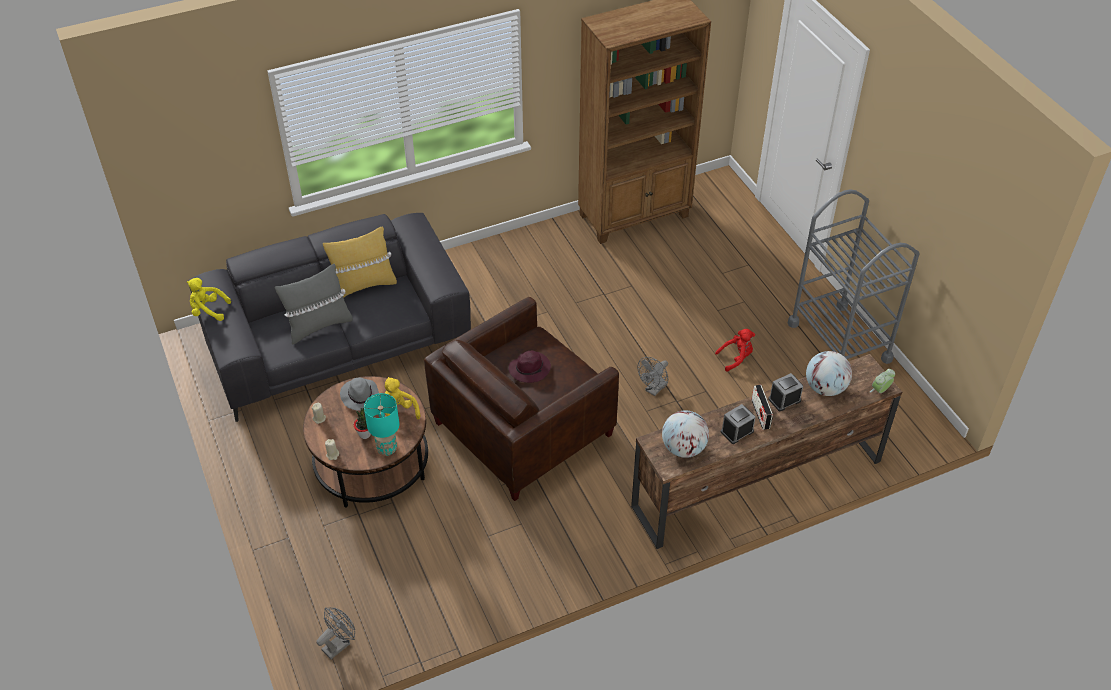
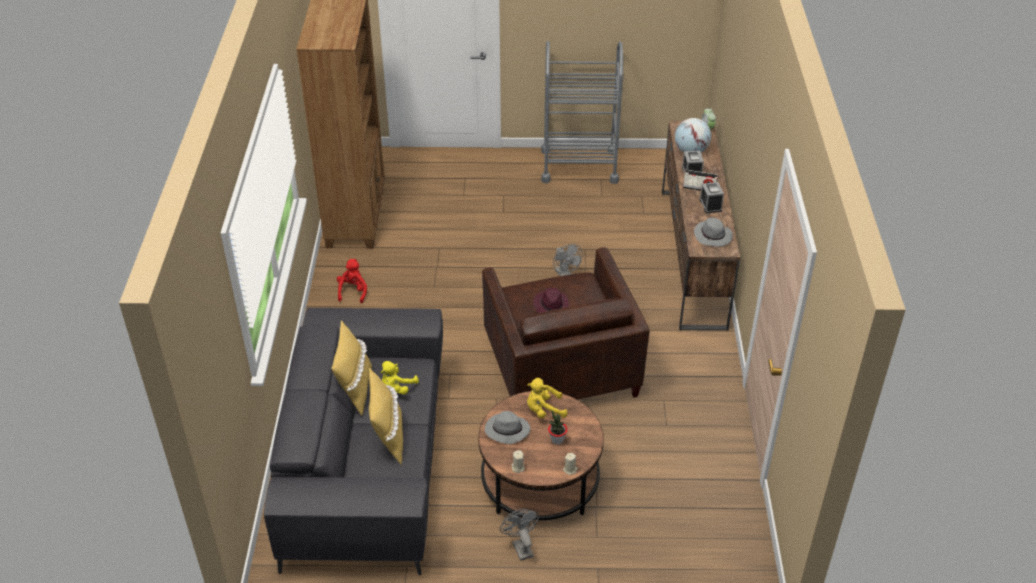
camera: 65 degrees left, 5 degrees down
yellow plush toy [187,278,231,321] -> yellow plush toy moved to [380,361,419,395]
grey pillow [275,264,353,345] -> yellow pillow [369,368,403,464]
grey fan [316,607,355,659] -> grey fan moved to [500,509,539,561]
turquoise table lamp [364,393,399,456] -> none
globe [662,410,709,458] -> grey hat [694,218,733,247]
red plush toy [715,329,755,372] -> red plush toy moved to [337,259,367,303]

